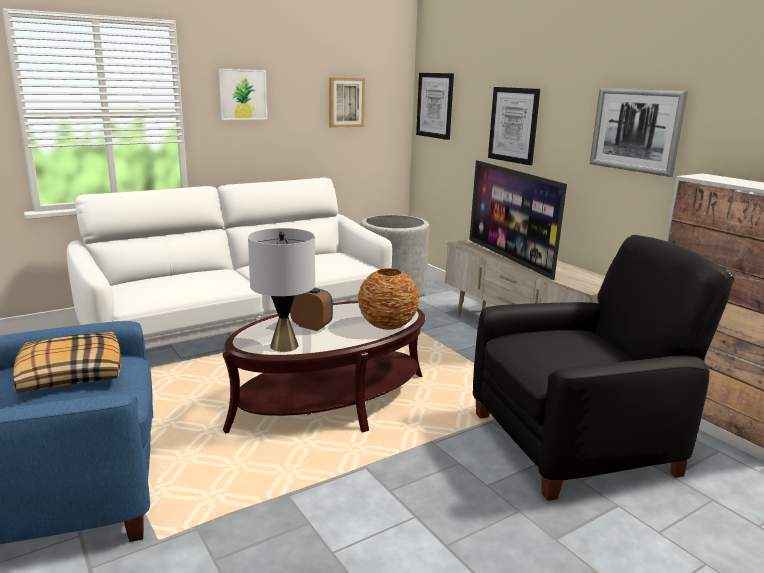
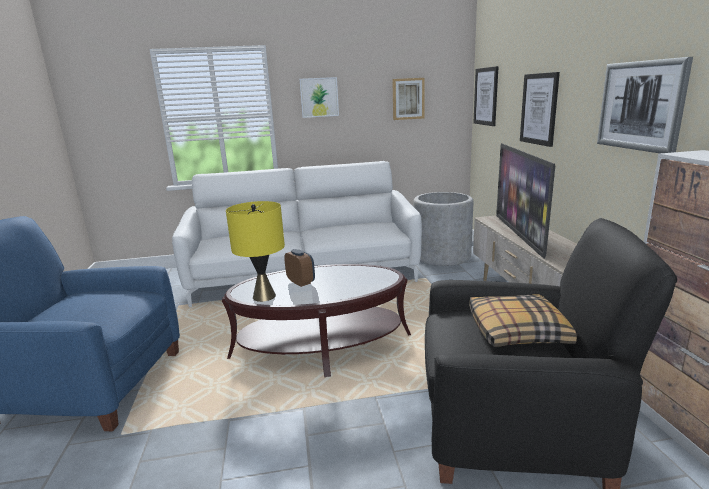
camera: 25 degrees right, 0 degrees up
pillow [13,332,121,393] -> pillow moved to [469,294,577,347]
grey table lamp [248,228,315,352] -> yellow table lamp [226,201,285,302]
vase [358,268,419,330] -> none

